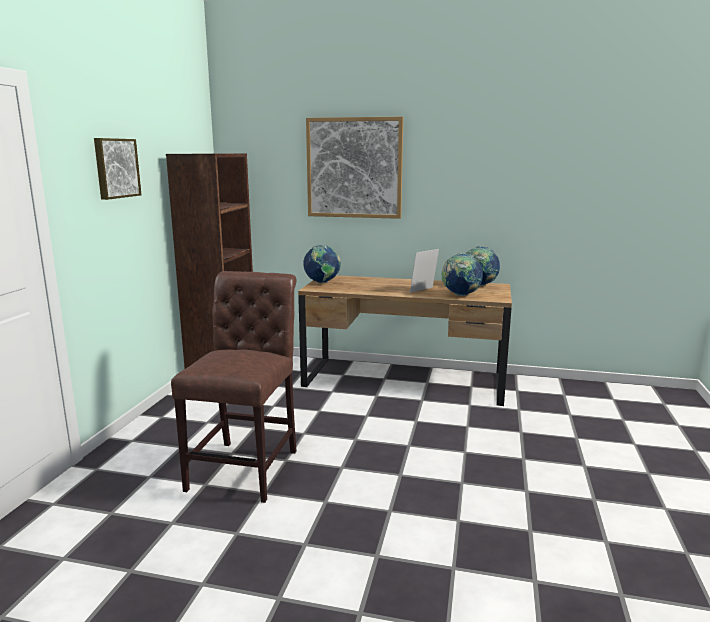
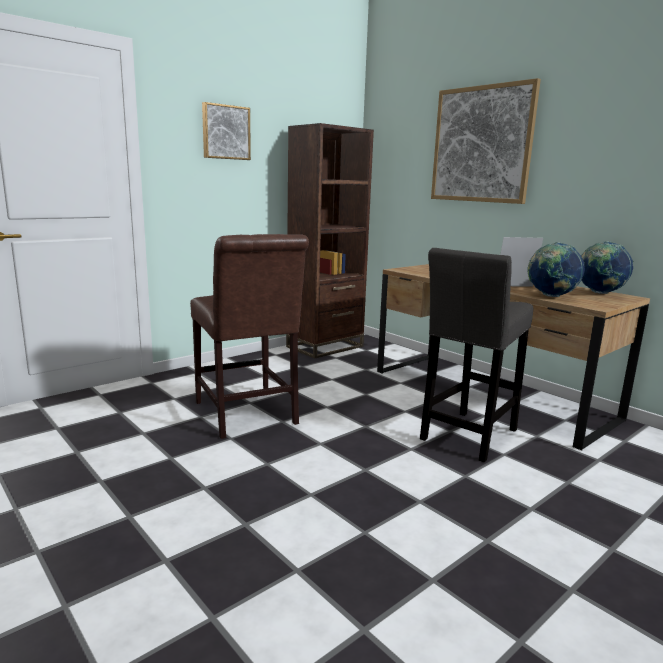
camera: 35 degrees right, 0 degrees up
brown chair [171,271,297,503] -> brown chair turned 105 degrees clockwise [190,234,309,439]
globe [303,245,341,283] -> none
none -> grey stool [420,248,533,462]

